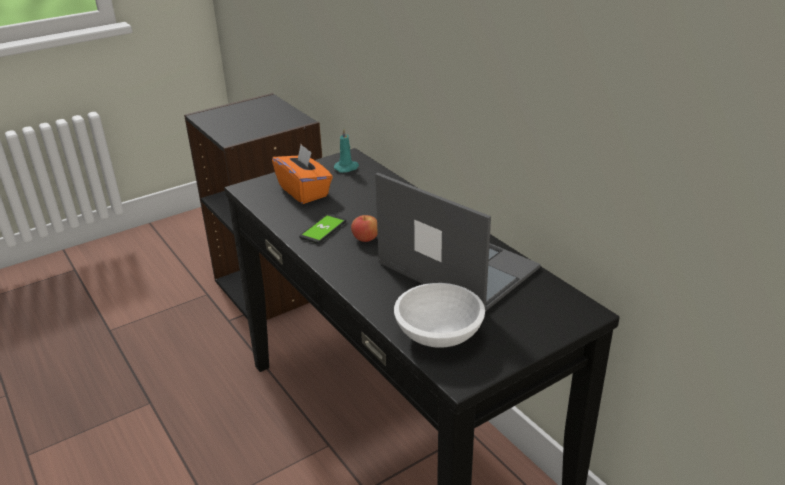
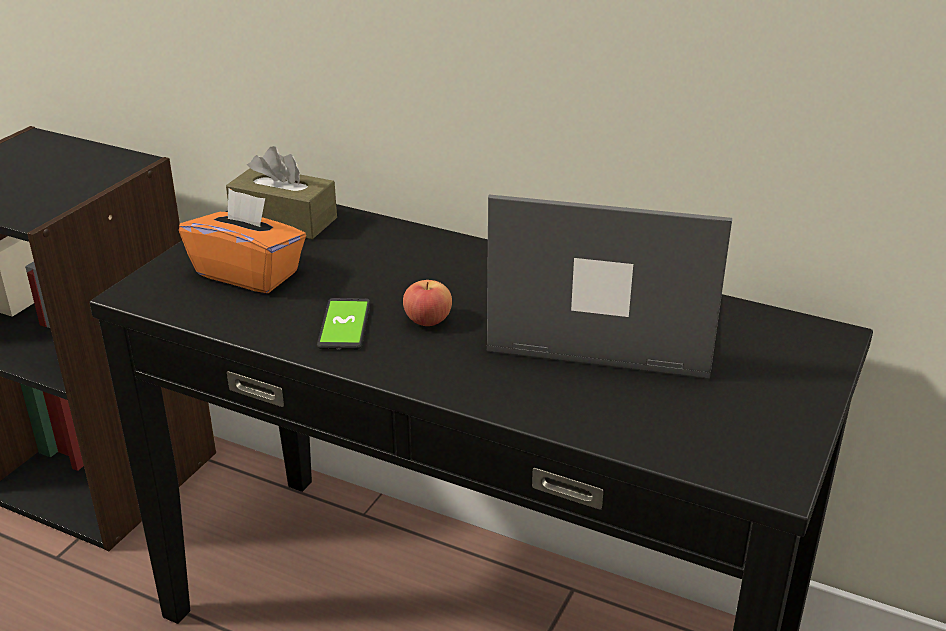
camera: 30 degrees left, 0 degrees up
turquoise candle [334,128,359,173] -> brown tissue box [226,146,337,239]
white bowl [394,283,485,348] -> none

